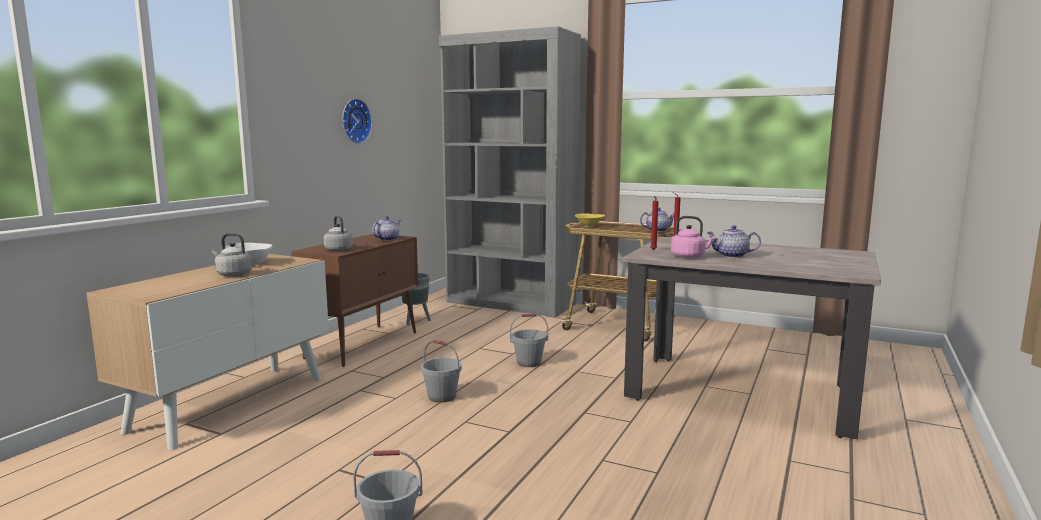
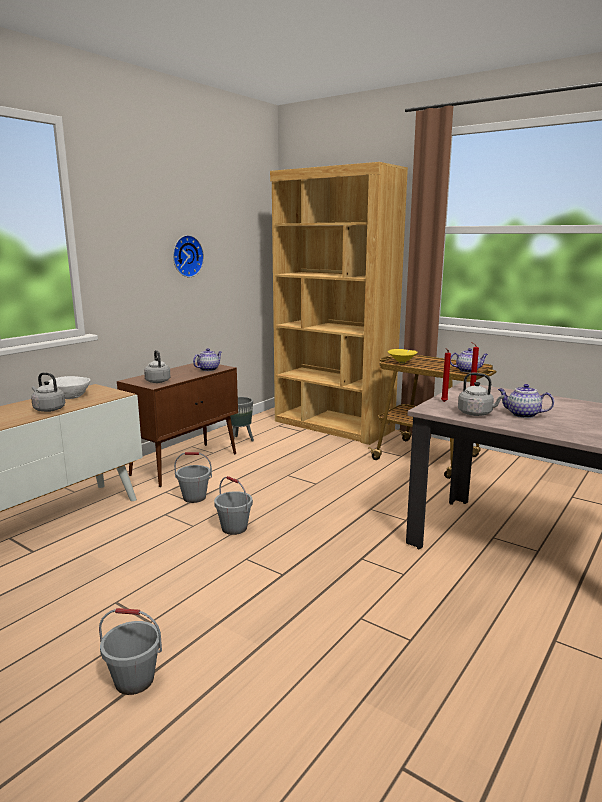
camera: 10 degrees right, 5 degrees up
grey bookcase [439,26,581,318] -> brown bookcase [270,162,408,445]
grey bucket [510,314,548,367] -> grey bucket moved to [174,452,212,503]
pink kettle [671,216,716,258] -> grey kettle [458,373,505,416]

